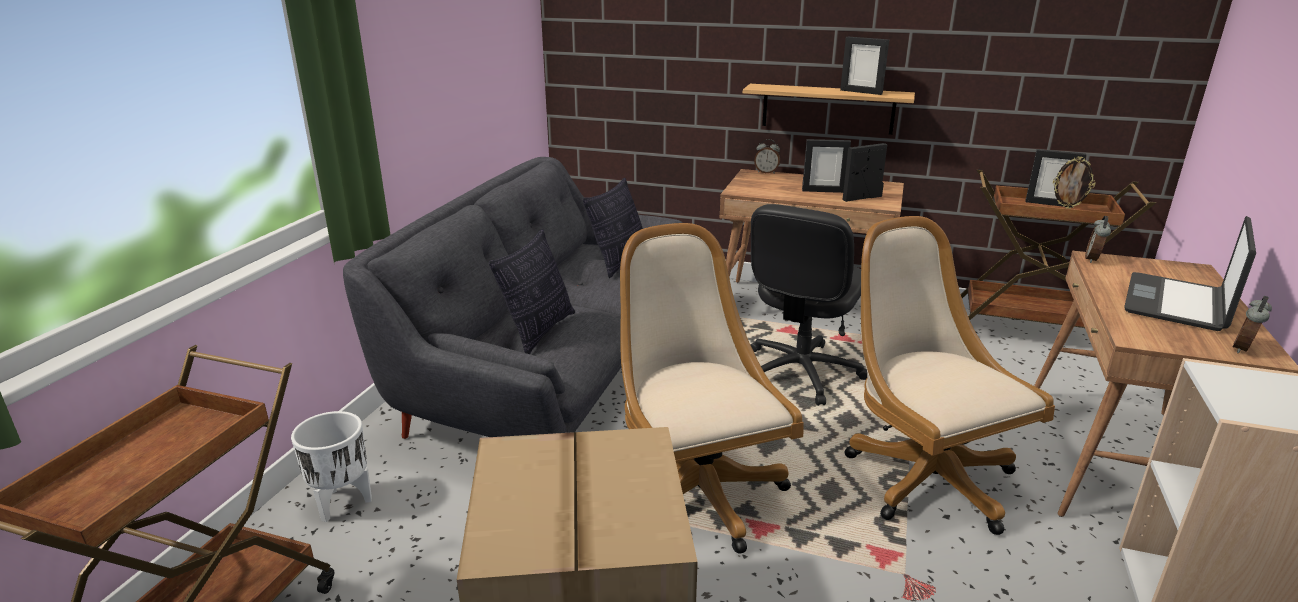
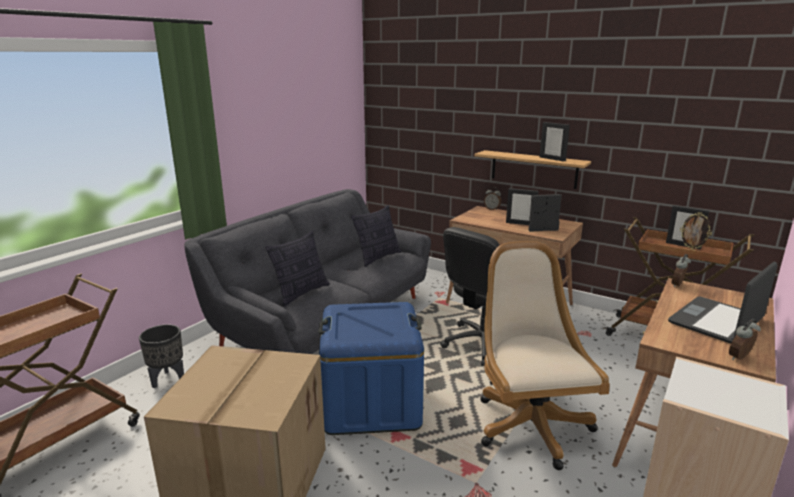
camera: 15 degrees right, 5 degrees down
white planter [291,411,372,522] -> black planter [139,324,184,388]
office chair [620,223,804,554] -> blue storage box [319,302,424,435]

